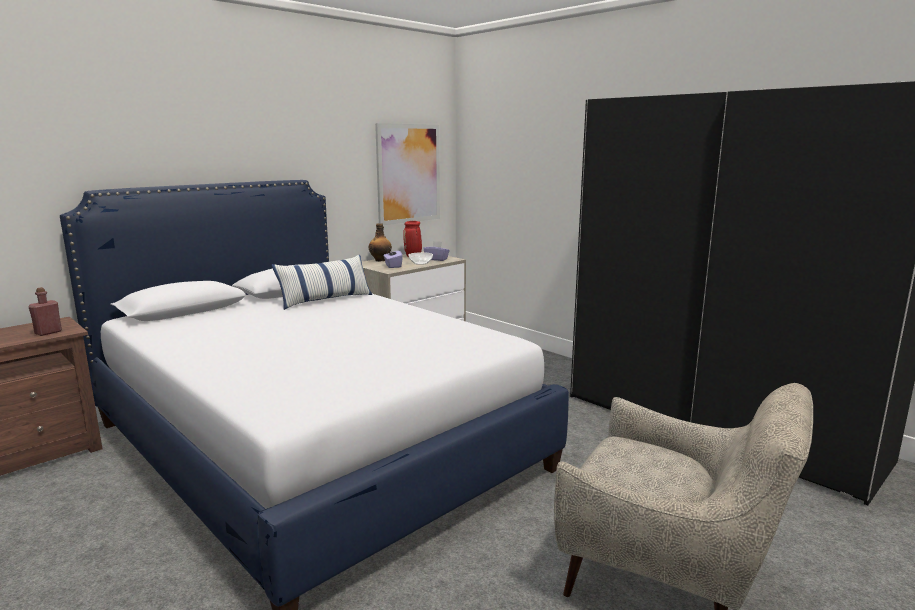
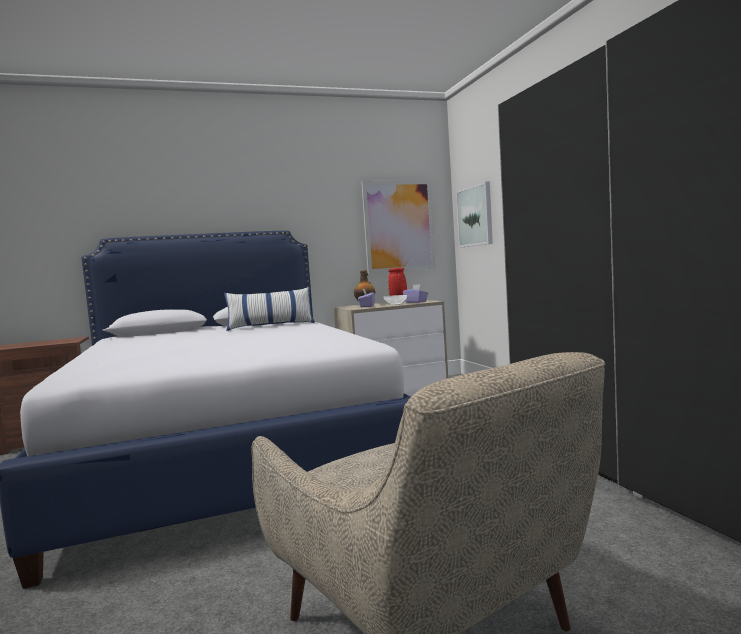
camera: 25 degrees right, 10 degrees down
red bottle [28,287,62,336] -> none
none -> picture [456,181,493,248]

